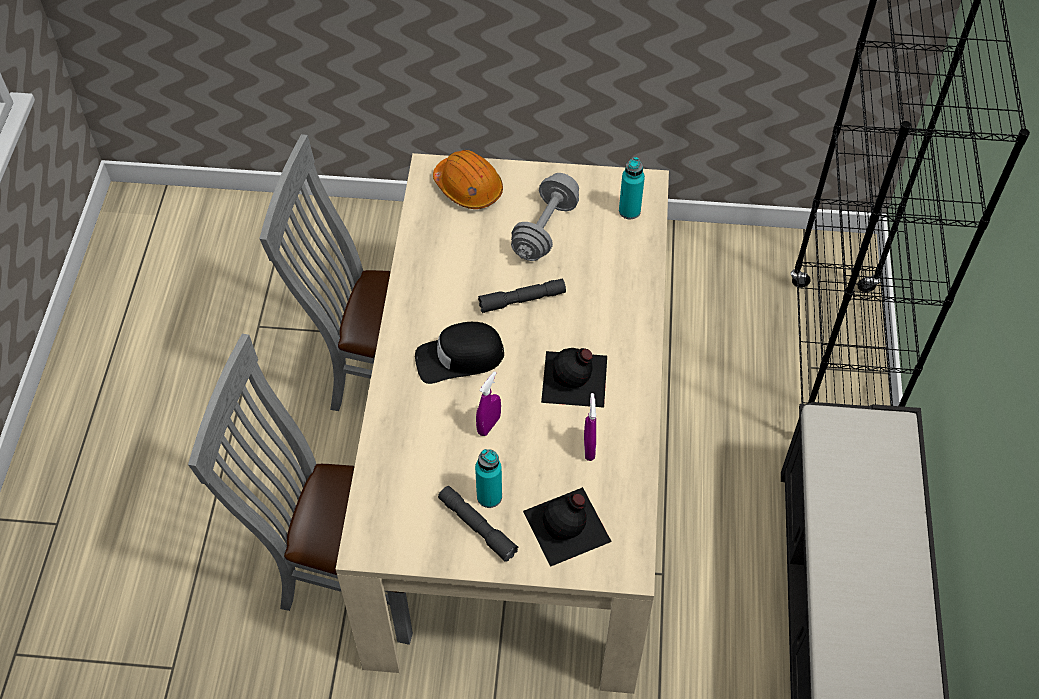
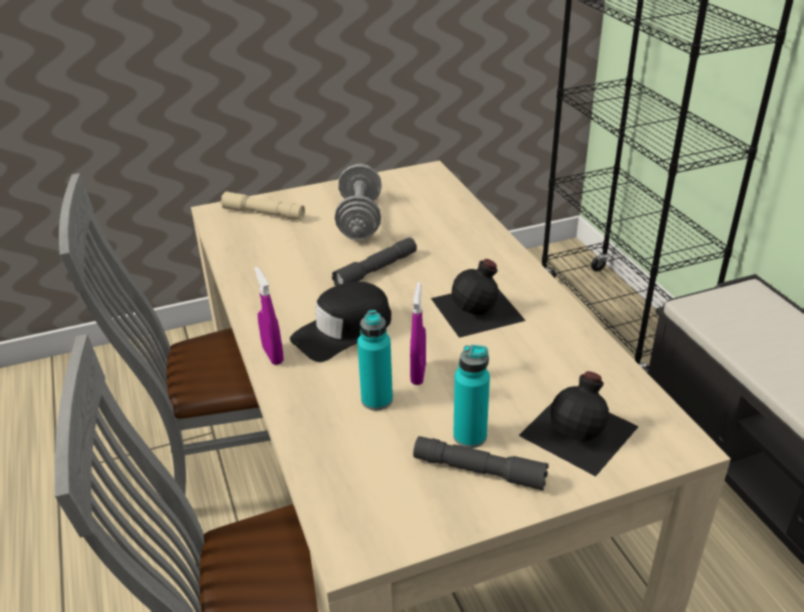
camera: 25 degrees left, 20 degrees down
orange hard hat [433,150,503,209] -> beige flashlight [221,192,305,220]
purple spray bottle [584,393,596,461] -> purple spray bottle moved to [254,267,284,365]
turquoise bottle [619,157,645,219] -> turquoise bottle moved to [357,310,393,411]

